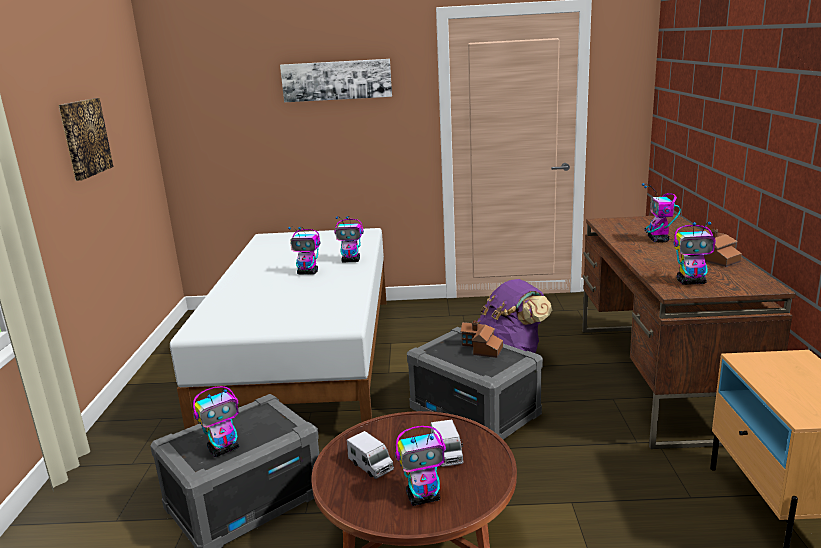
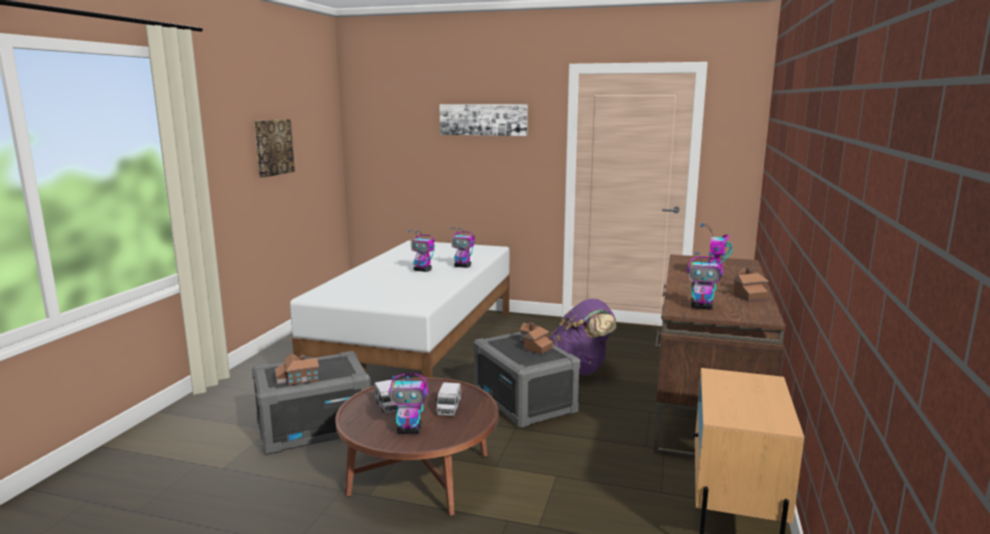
camera: 15 degrees right, 5 degrees down
toy robot [193,386,239,457] -> toy house [275,353,319,385]

